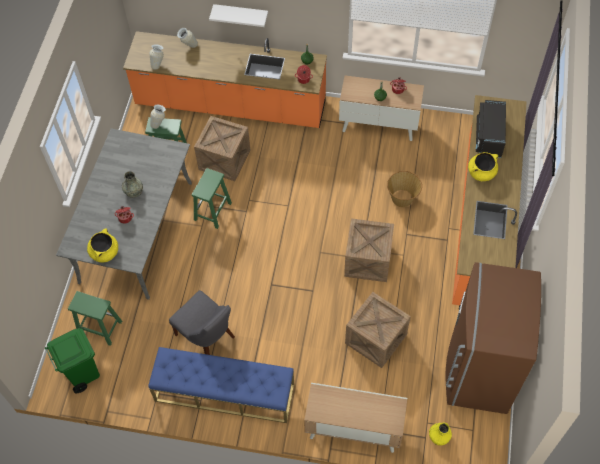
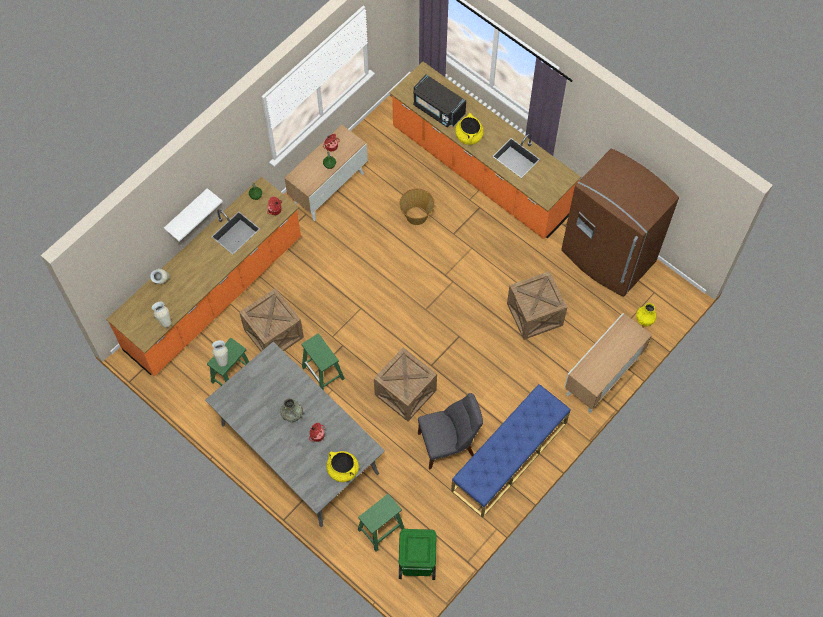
camera: 60 degrees left, 5 degrees up
crate [344,218,394,282] -> crate moved to [374,347,437,422]

